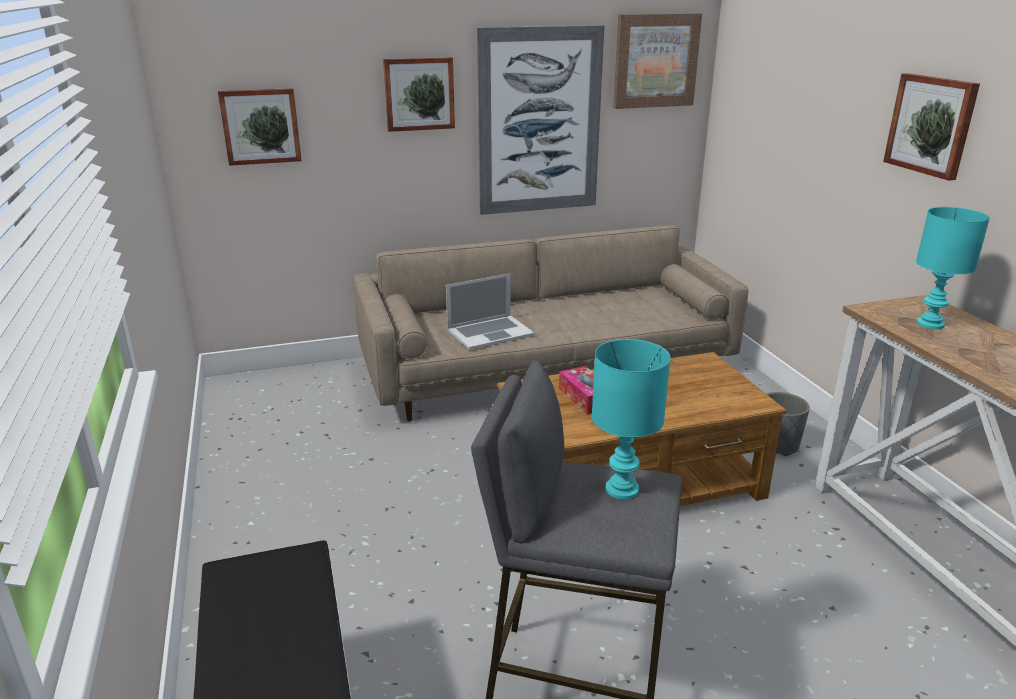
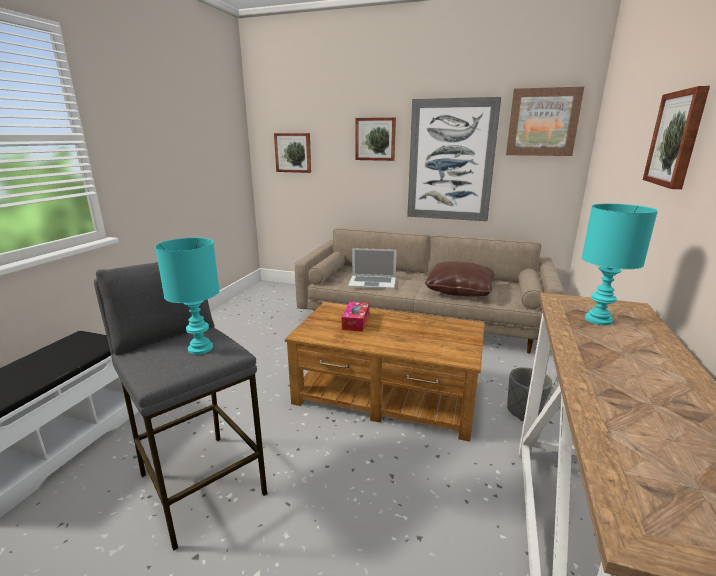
camera: 35 degrees right, 5 degrees down
none -> brown pillow [425,261,495,297]

